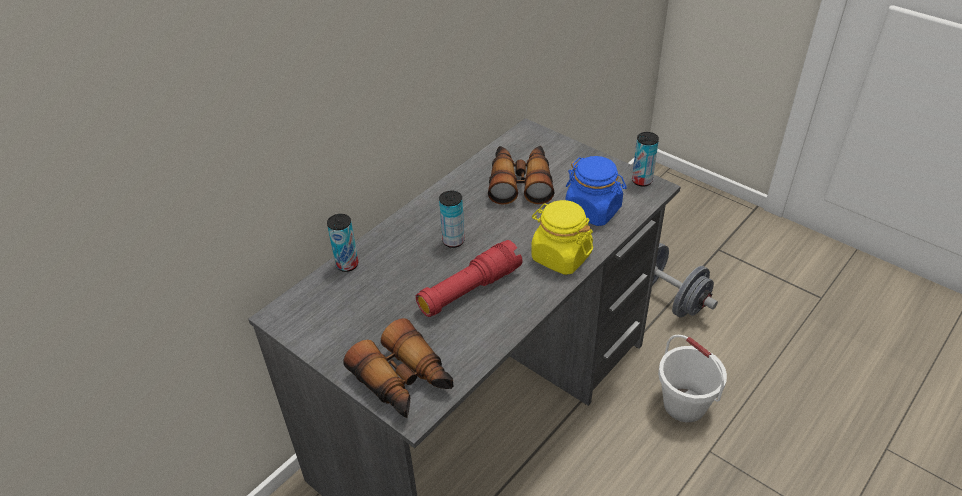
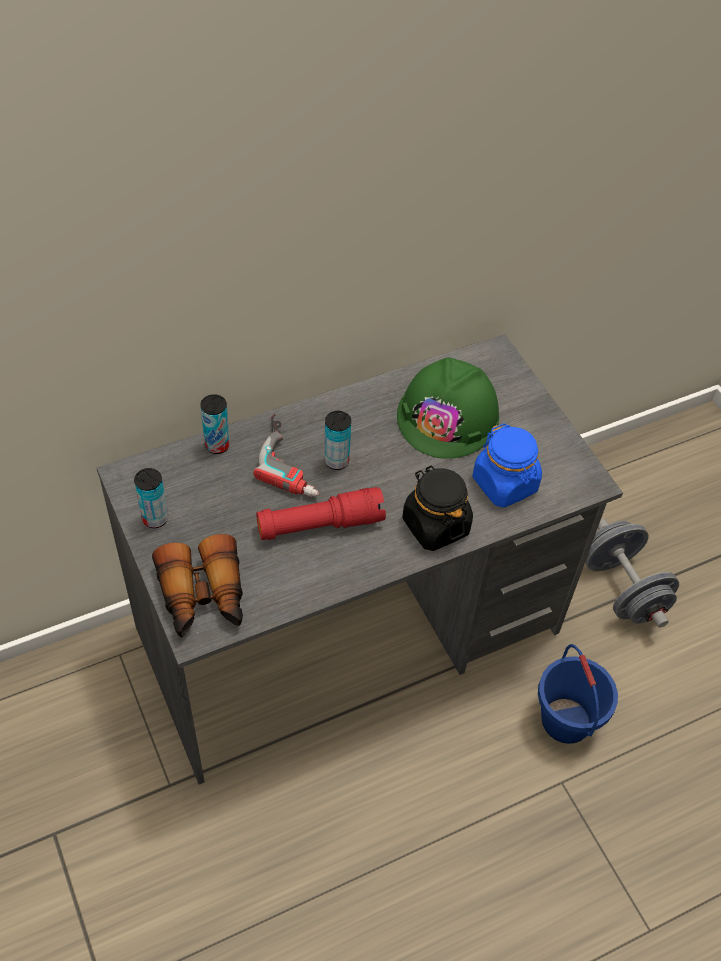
camera: 20 degrees right, 10 degrees up
binoculars [488,146,554,205] -> green hard hat [397,357,499,459]
yellow jar [531,200,593,275] -> black jar [402,466,473,551]
can [632,132,659,187] -> can moved to [134,468,168,528]
white bucket [658,335,727,422] -> blue bucket [538,644,618,744]
none -> power drill [253,414,319,497]

